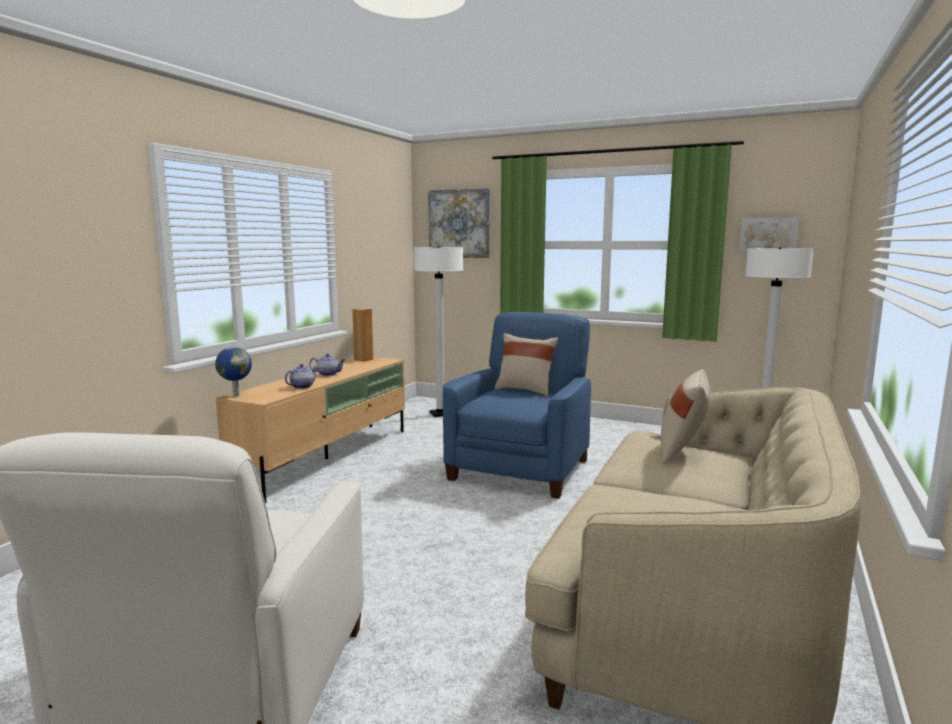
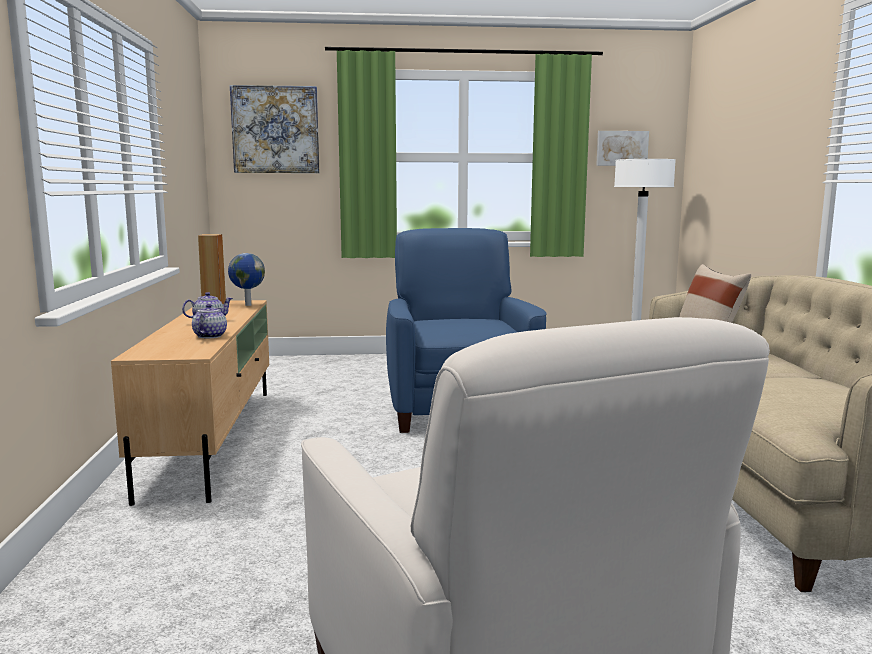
camera: 30 degrees left, 0 degrees up
globe [215,347,252,397] -> globe moved to [228,253,265,306]
white floor lamp [414,246,463,417] -> none
beige pillow [495,333,559,396] -> none

